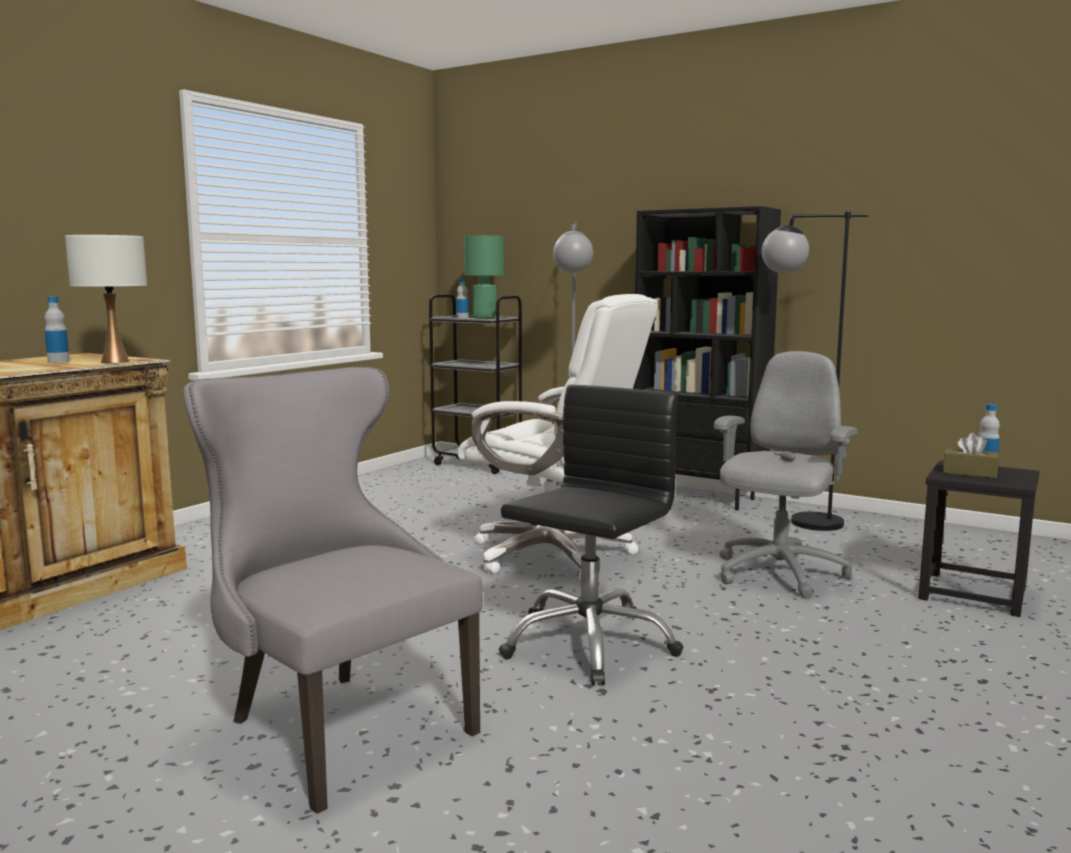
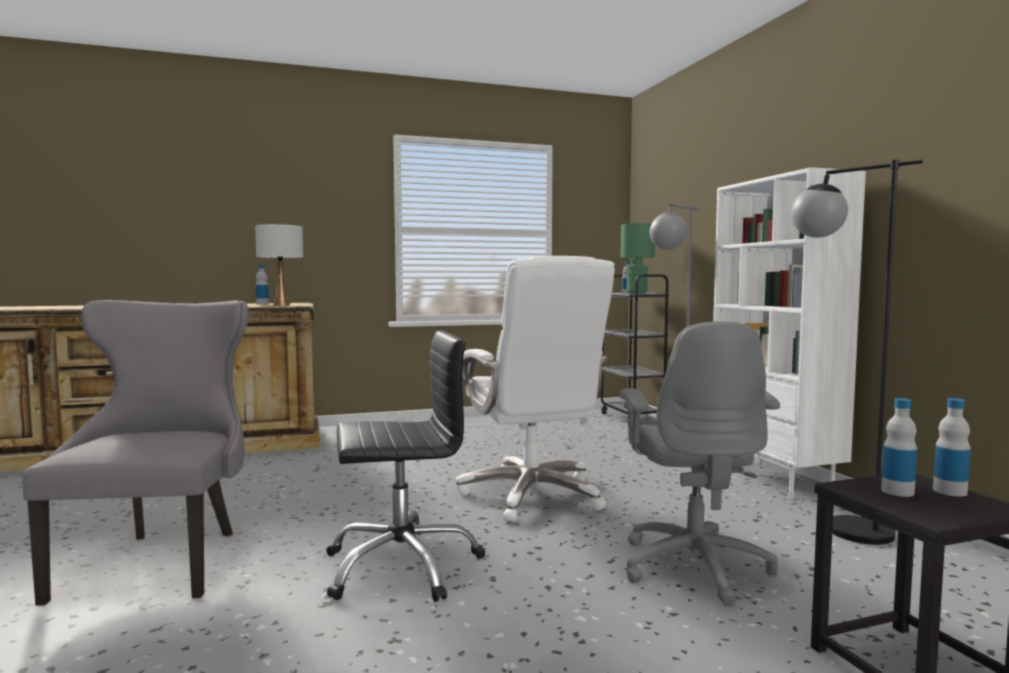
camera: 40 degrees right, 5 degrees down
black bookcase [633,206,781,510] -> white bookcase [713,167,866,499]
grey office chair [714,351,858,598] -> grey office chair turned 105 degrees clockwise [620,321,780,606]
brown tissue box [943,433,999,478] -> bottle [881,398,917,497]

